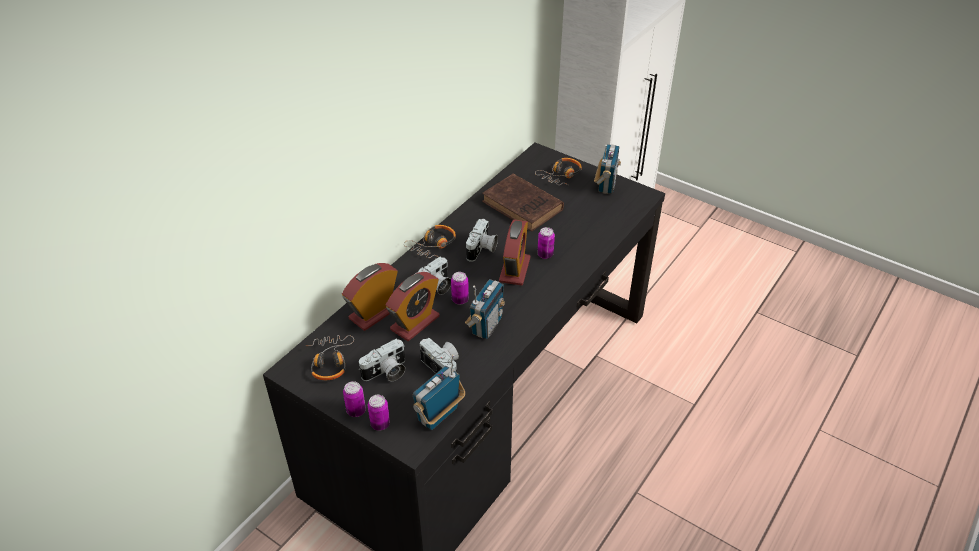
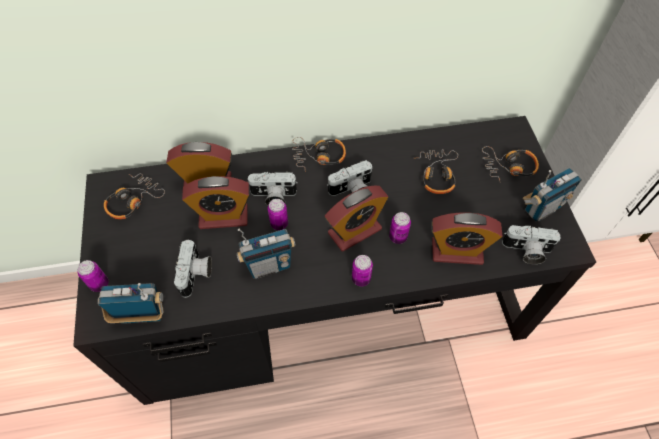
camera: 45 degrees right, 15 degrees up
can [343,381,366,417] -> can moved to [352,255,373,286]
camera [358,338,405,381] -> camera moved to [502,225,561,264]
brown book [482,174,564,232] -> headphones [413,149,458,194]
none -> alarm clock [431,213,502,265]

